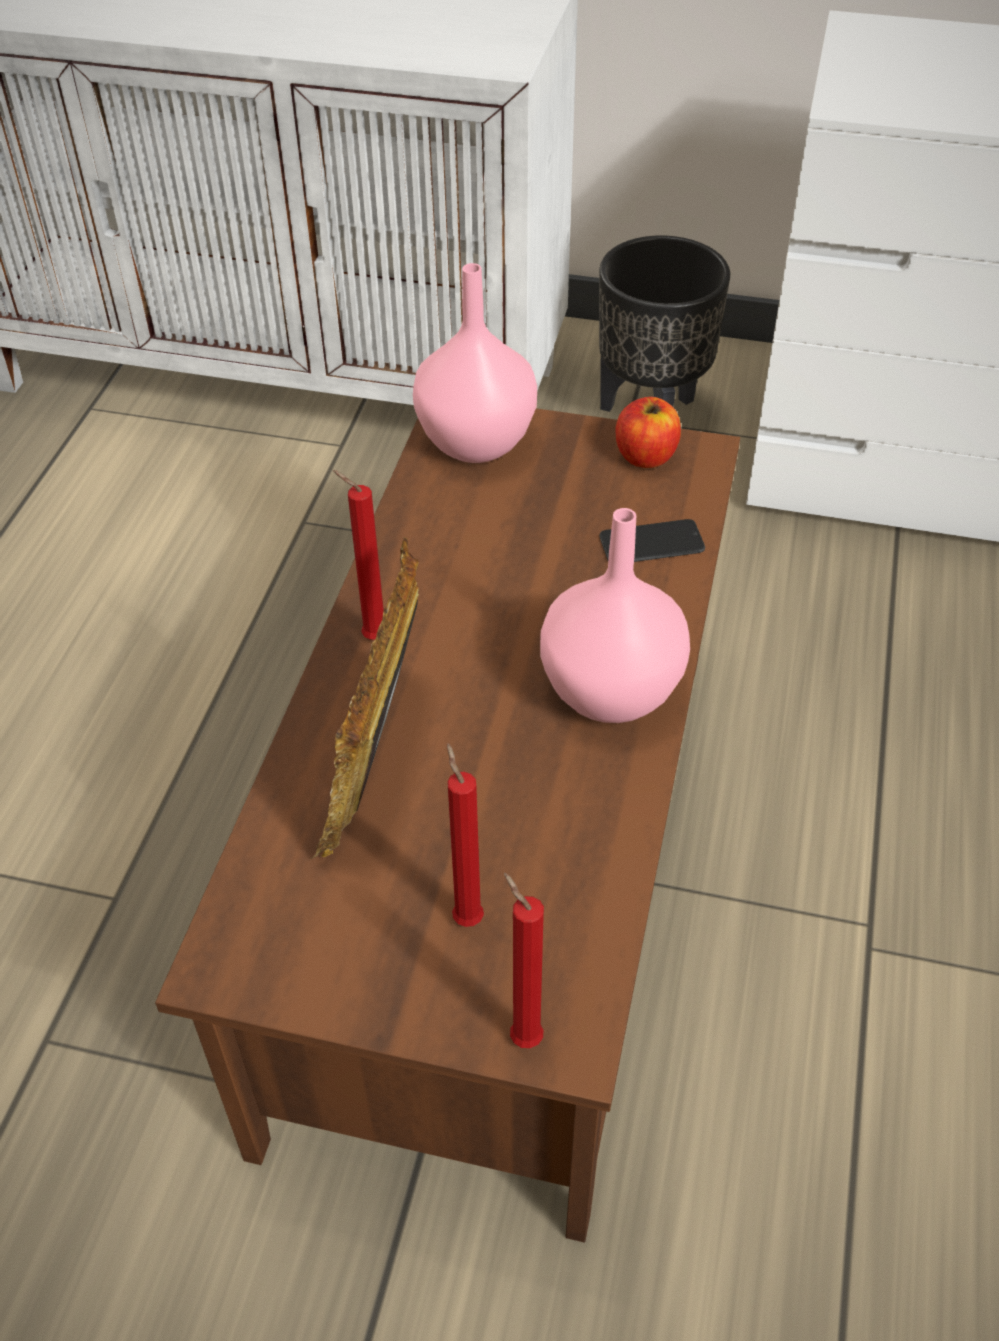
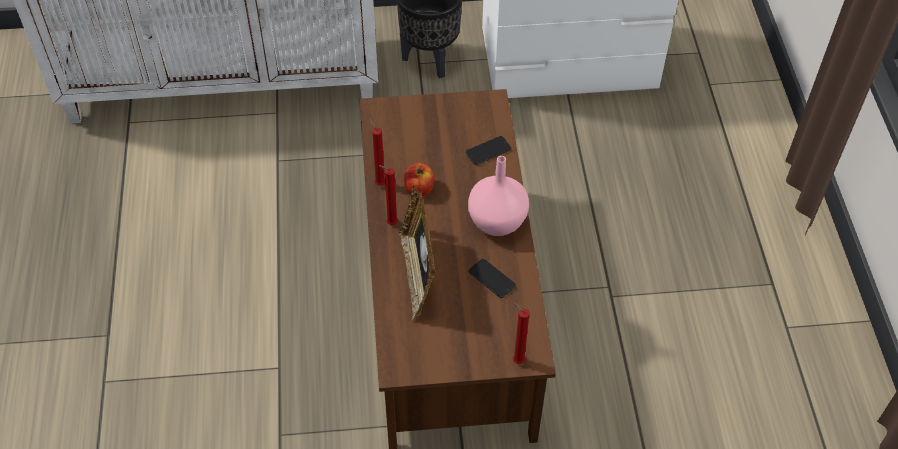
camera: 20 degrees left, 5 degrees up
pink vase [413,263,537,463] -> none
red candle [447,743,484,927] -> red candle moved to [370,120,385,186]
apple [616,397,681,468] -> apple moved to [404,163,435,197]
none -> phone [468,259,516,298]

